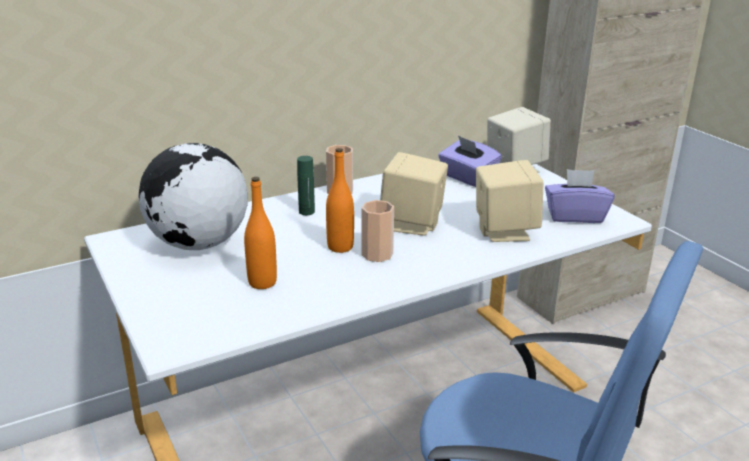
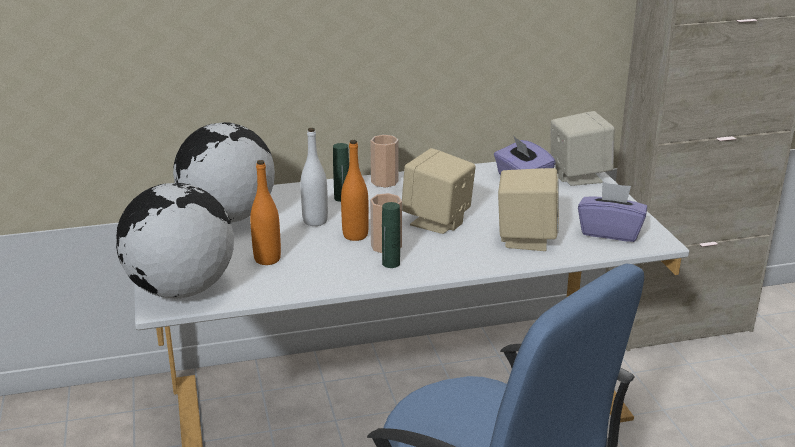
camera: 15 degrees right, 0 degrees up
none -> globe [116,183,234,299]
none -> white bottle [301,128,328,226]
none -> green bottle [382,202,400,268]

